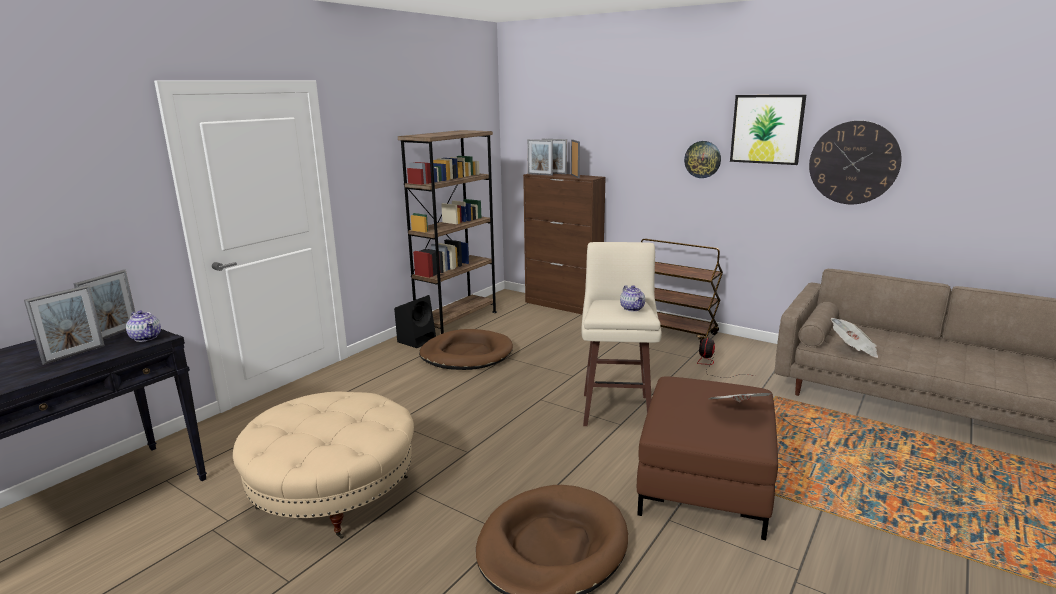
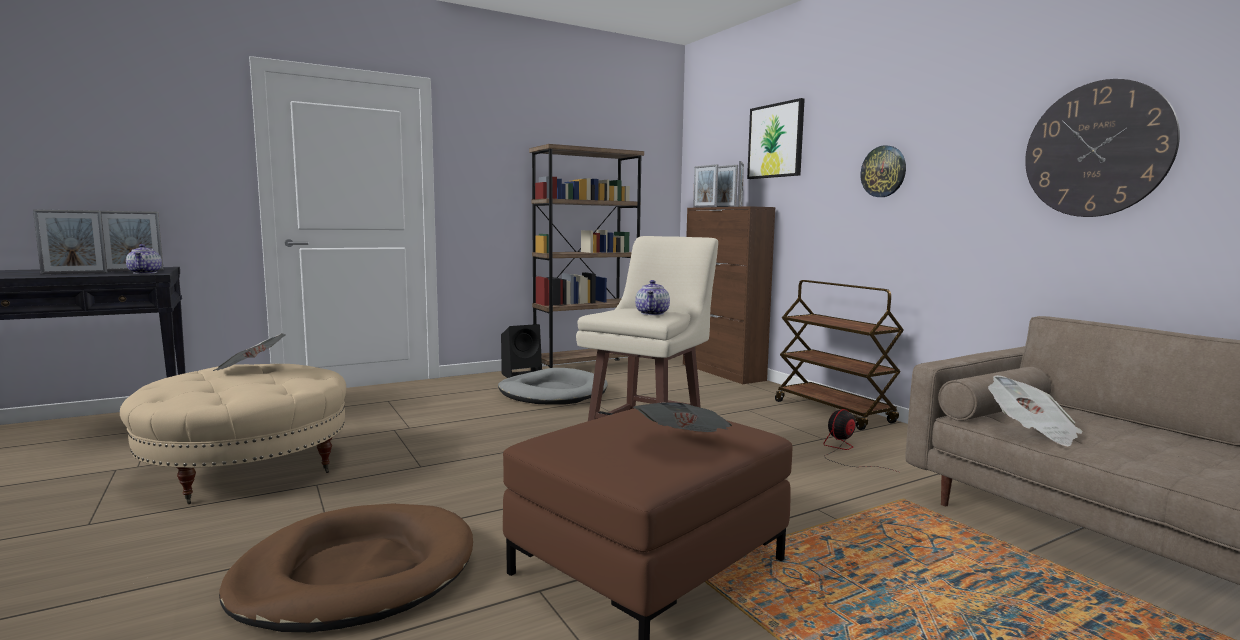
camera: 25 degrees right, 10 degrees down
brown dog bed [419,329,513,370] -> grey dog bed [498,368,607,405]
picture [730,95,806,165] -> picture moved to [747,98,805,179]
none -> newspaper [213,333,286,371]

